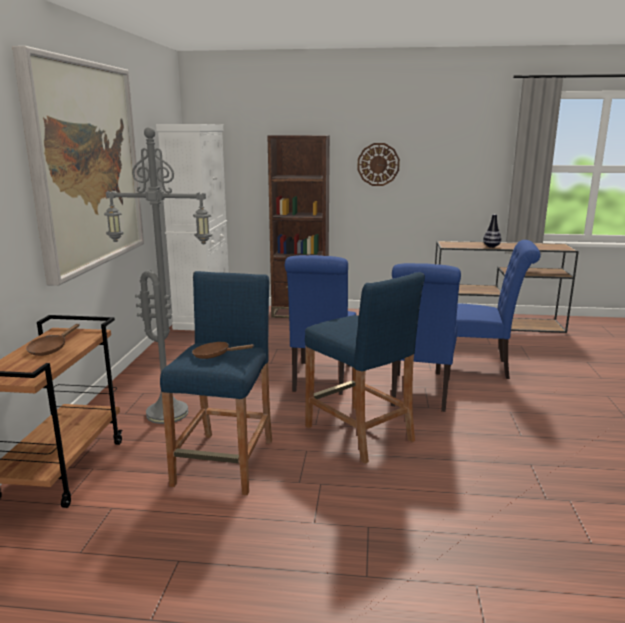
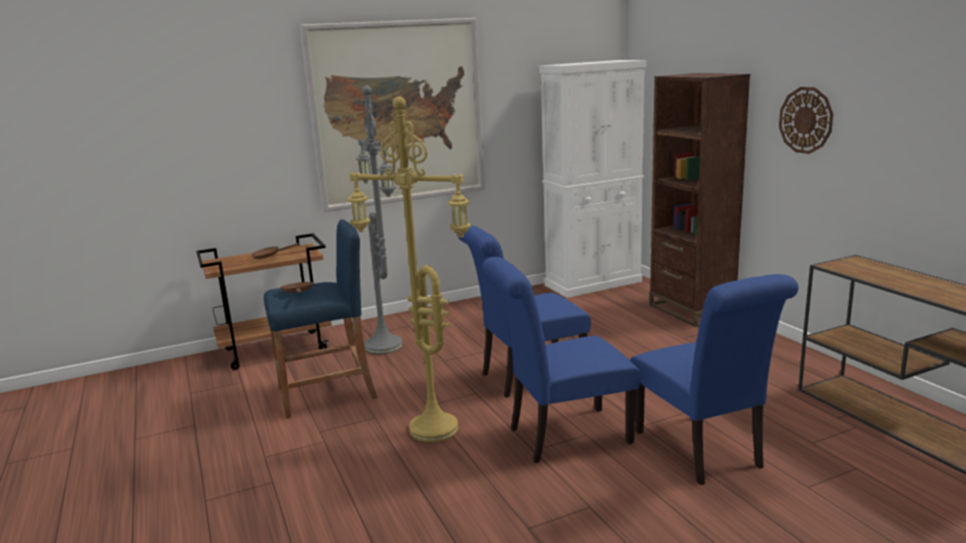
camera: 60 degrees right, 0 degrees up
blue stool [305,272,425,464] -> yellow floor lamp [348,96,471,442]
vase [483,214,501,248] -> none

